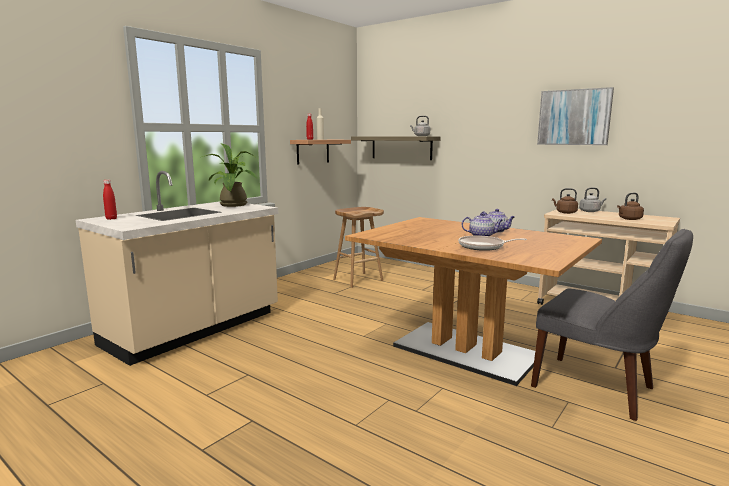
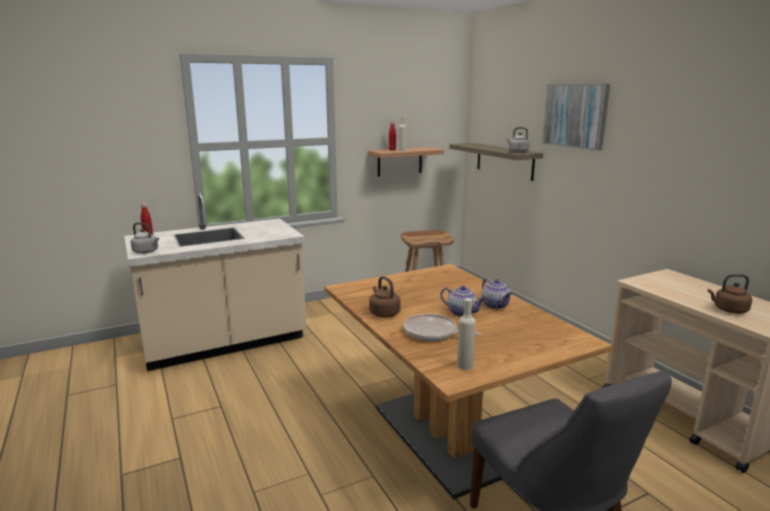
camera: 25 degrees right, 5 degrees up
potted plant [202,143,257,207] -> none
picture [537,87,614,145] -> picture moved to [543,84,610,150]
brown kettle [552,188,578,214] -> brown kettle moved to [369,276,400,317]
grey kettle [579,188,606,212] -> grey kettle moved to [130,222,159,254]
none -> beige bottle [457,298,476,370]

